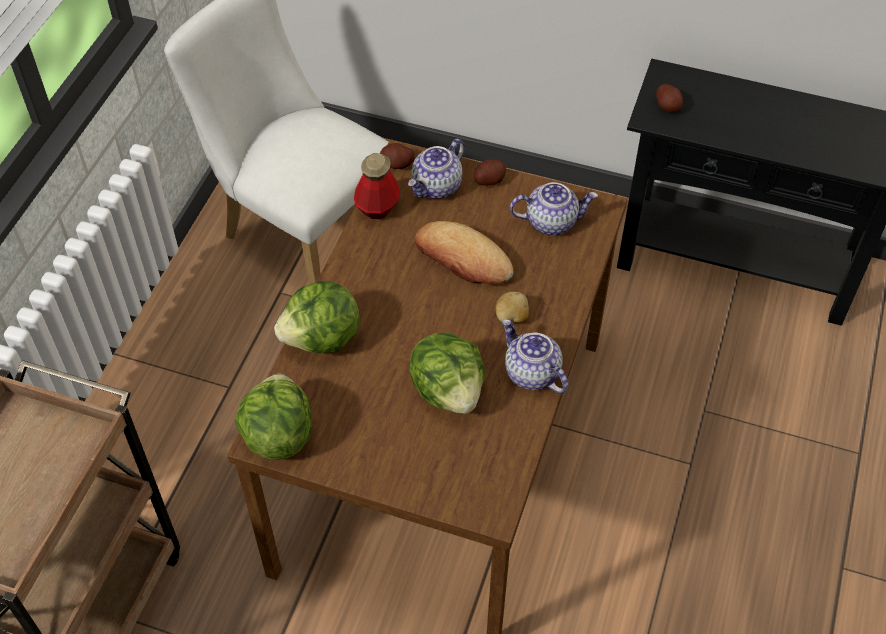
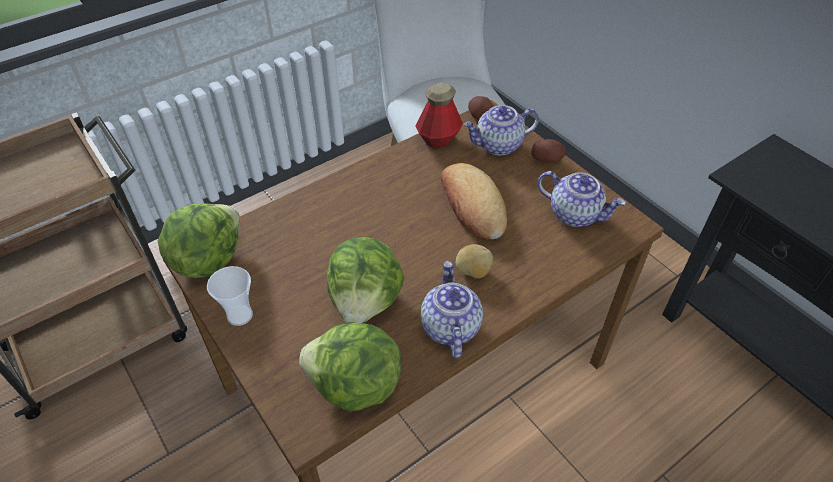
camera: 35 degrees right, 5 degrees down
lettuce [274,281,360,353] -> lettuce moved to [299,322,401,412]
potato [656,84,683,112] -> none
none -> cup [207,266,253,326]

